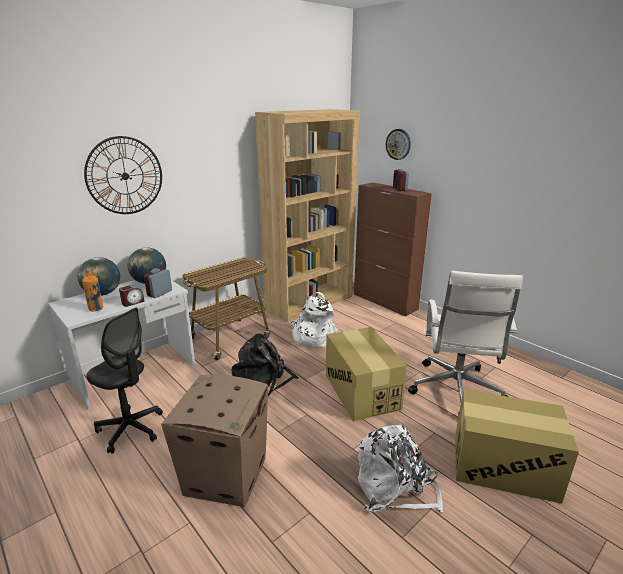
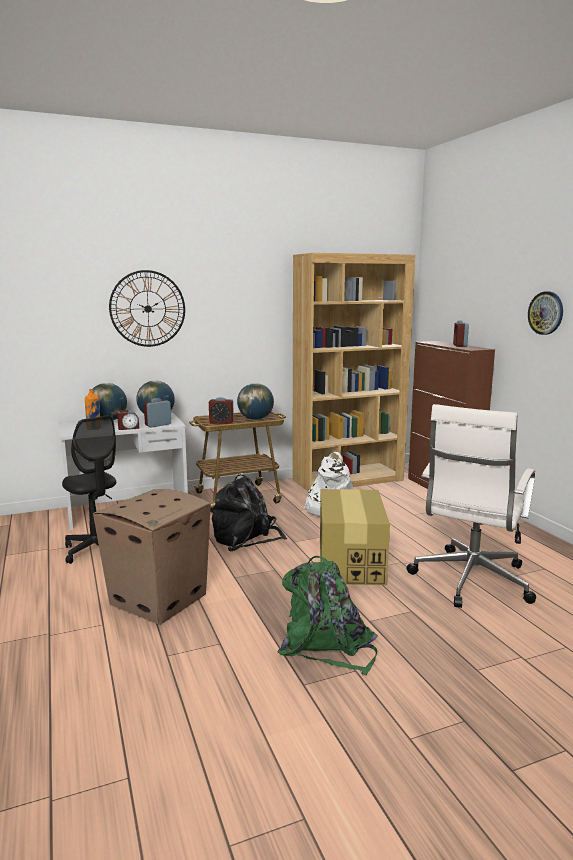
camera: 20 degrees right, 10 degrees down
white backpack [358,425,443,512] -> green backpack [277,556,378,675]
wall clock [386,129,411,160] -> wall clock moved to [528,291,563,335]
cardboard box [455,389,579,504] -> none
none -> alarm clock [209,397,234,424]
none -> globe [237,383,274,420]

